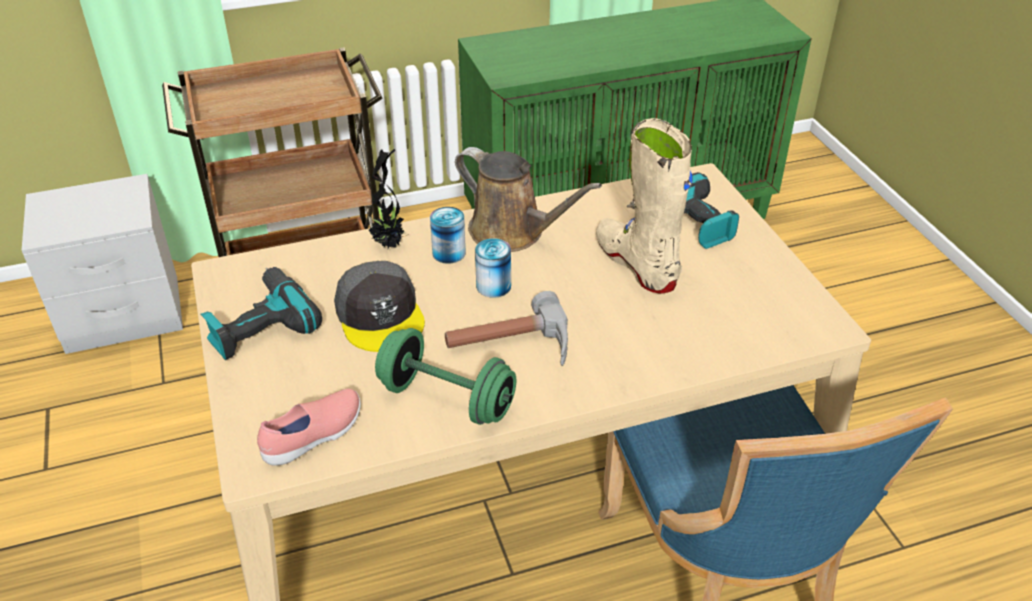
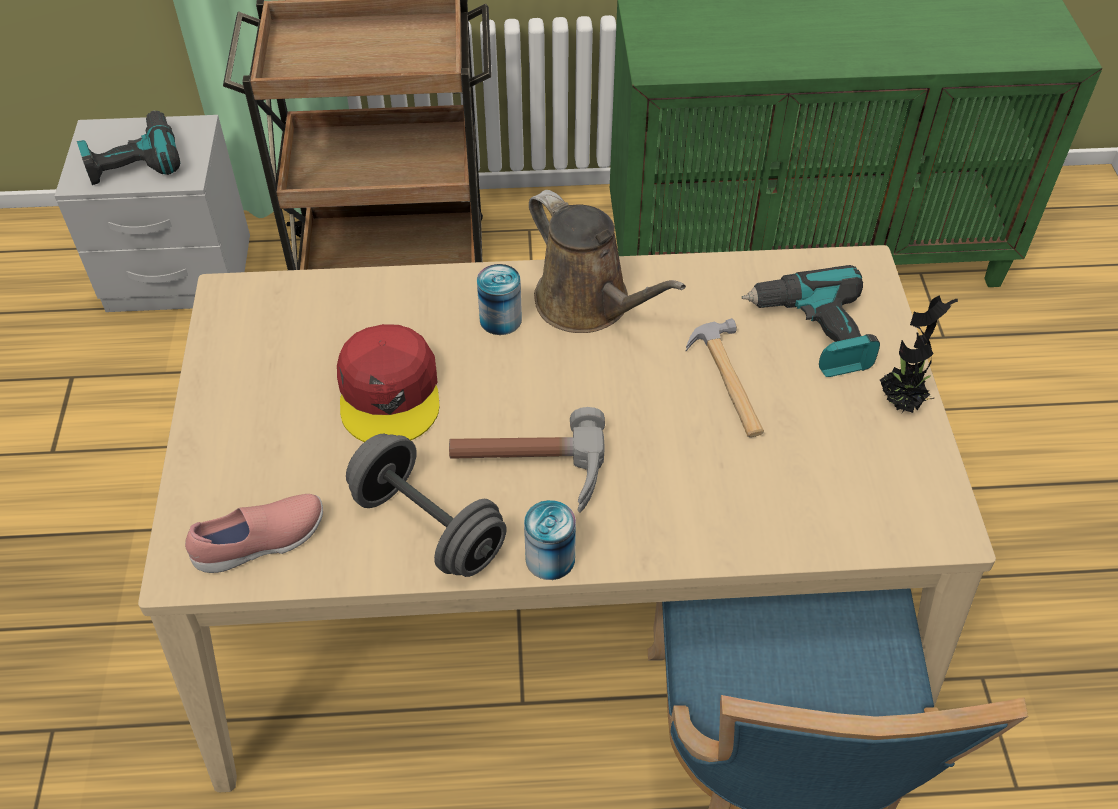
camera: 15 degrees right, 10 degrees up
power drill [201,267,322,360] -> power drill moved to [77,110,180,185]
grey cap [334,261,425,352] -> red cap [337,324,440,442]
potted plant [369,149,407,248] -> potted plant moved to [880,295,958,413]
green dumbbell [375,328,517,425] -> grey dumbbell [346,434,507,577]
can [475,238,511,298] -> can moved to [524,500,576,580]
beige boot [596,118,693,294] -> hammer [685,318,764,437]

